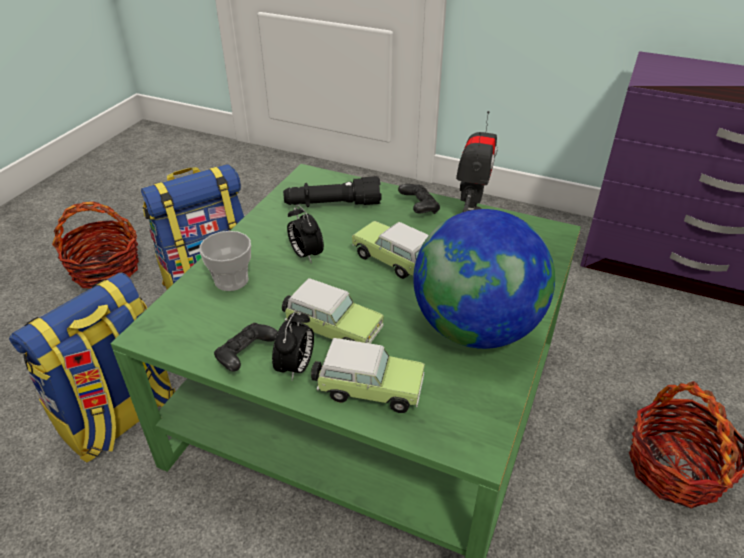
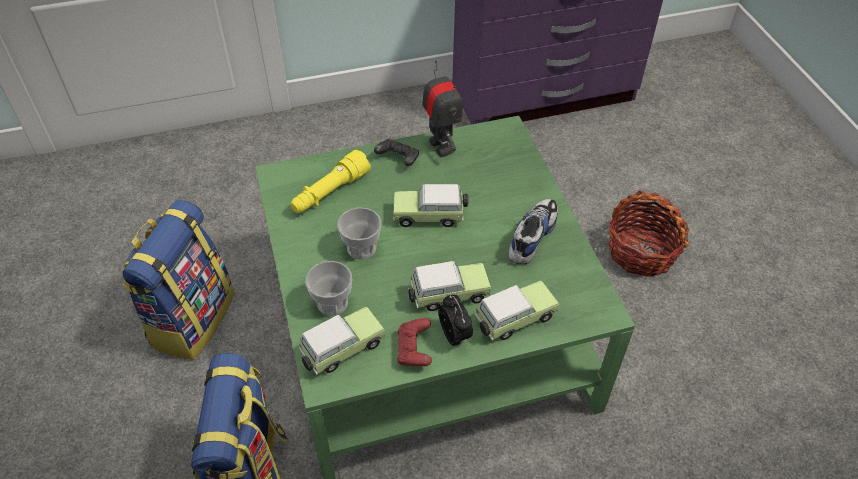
camera: 40 degrees left, 10 degrees up
basket [52,202,139,289] -> none
black game controller [214,323,278,372] -> red game controller [397,318,432,366]
black flashlight [283,176,382,207] -> yellow flashlight [291,150,371,213]
alarm clock [287,204,324,263] -> cup [337,207,382,260]
globe [413,209,555,349] -> shoe [508,199,558,264]
none -> toy car [299,307,385,375]

